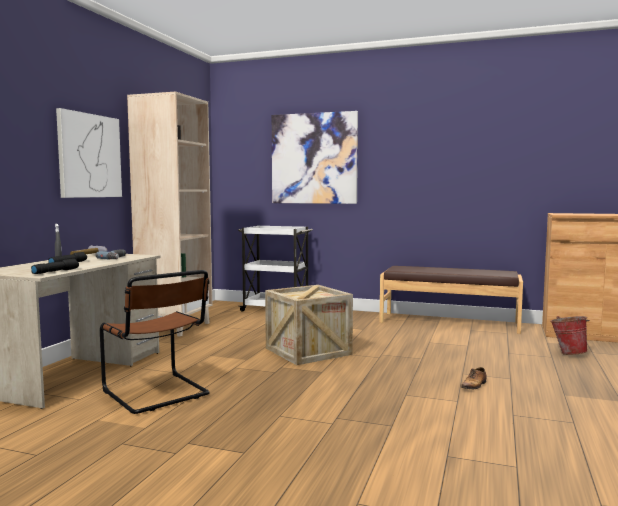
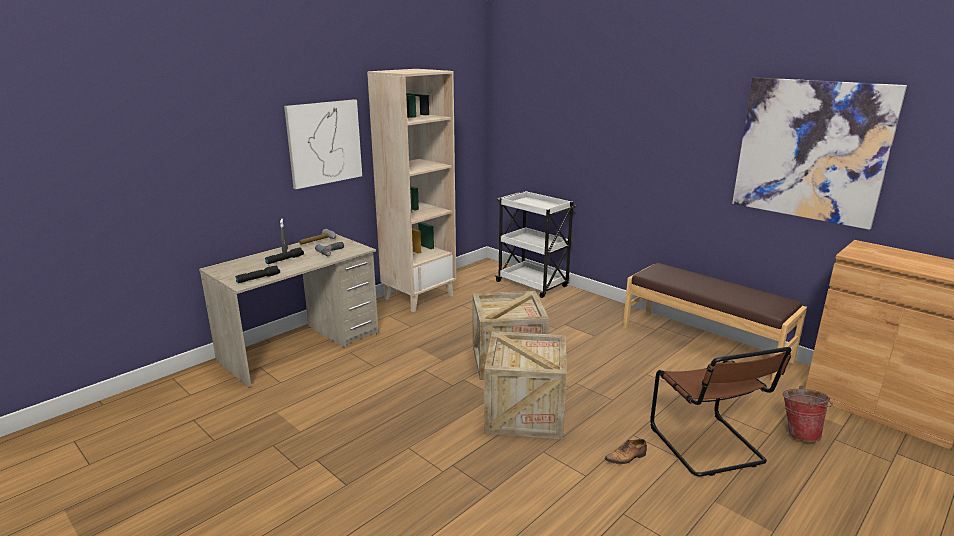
camera: 25 degrees right, 15 degrees up
brown chair [100,270,210,414] -> brown chair moved to [650,347,791,477]
picture [272,111,358,204] -> picture moved to [732,77,907,230]
none -> crate [484,331,567,439]

